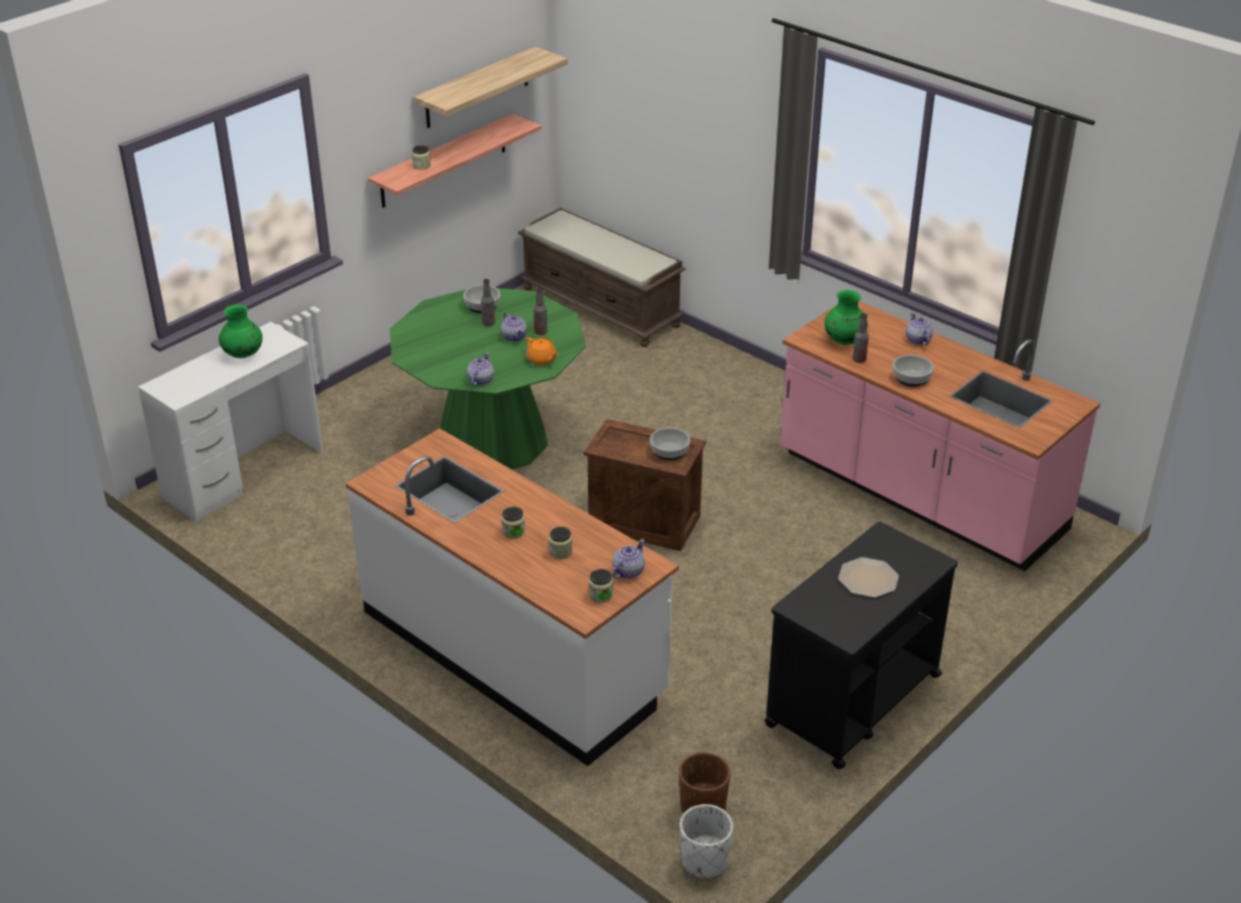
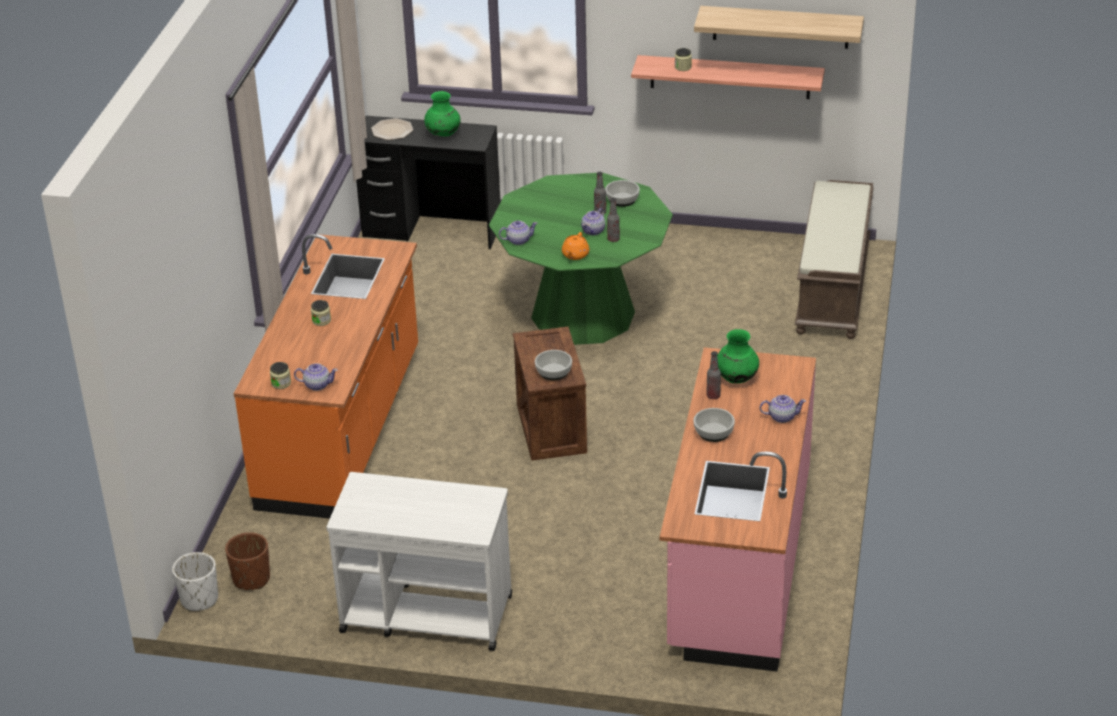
camera: 60 degrees right, 0 degrees up
white desk [138,322,323,522] -> black desk [356,116,500,249]
white counter [346,428,679,766] -> orange counter [234,234,418,519]
jar [549,527,573,559] -> none
black cart [765,521,958,769] -> white cart [327,472,512,651]
plate [838,557,899,598] -> plate moved to [371,118,413,140]
teapot [906,312,933,345] -> teapot turned 45 degrees clockwise [760,395,806,423]

